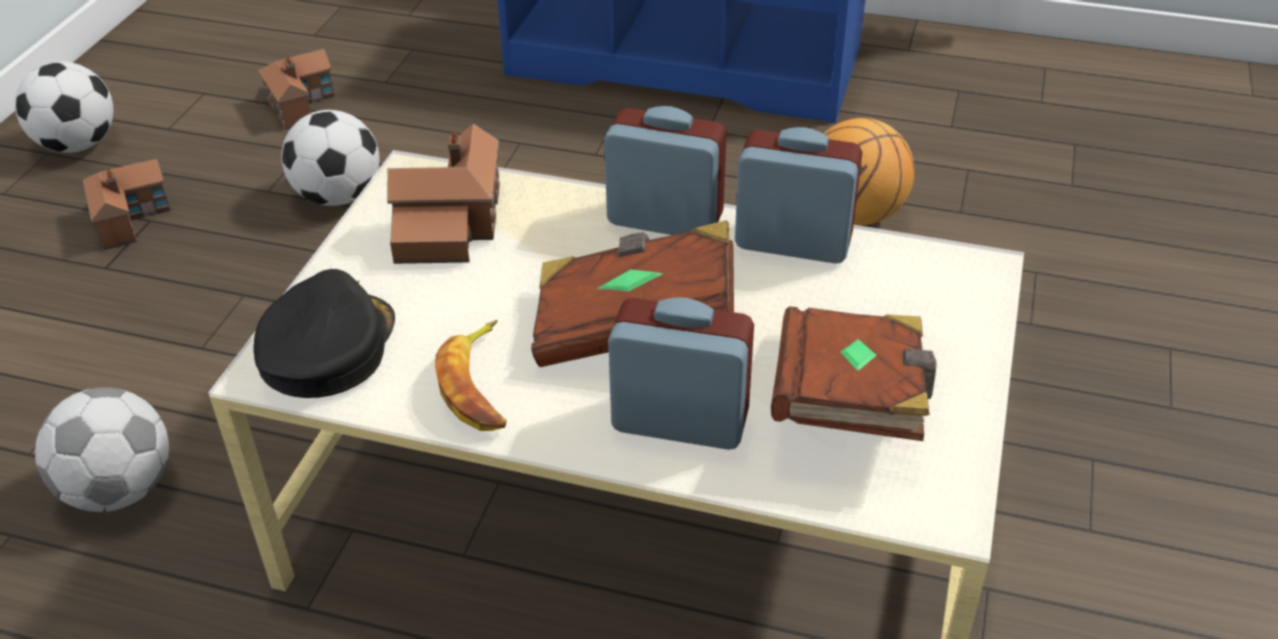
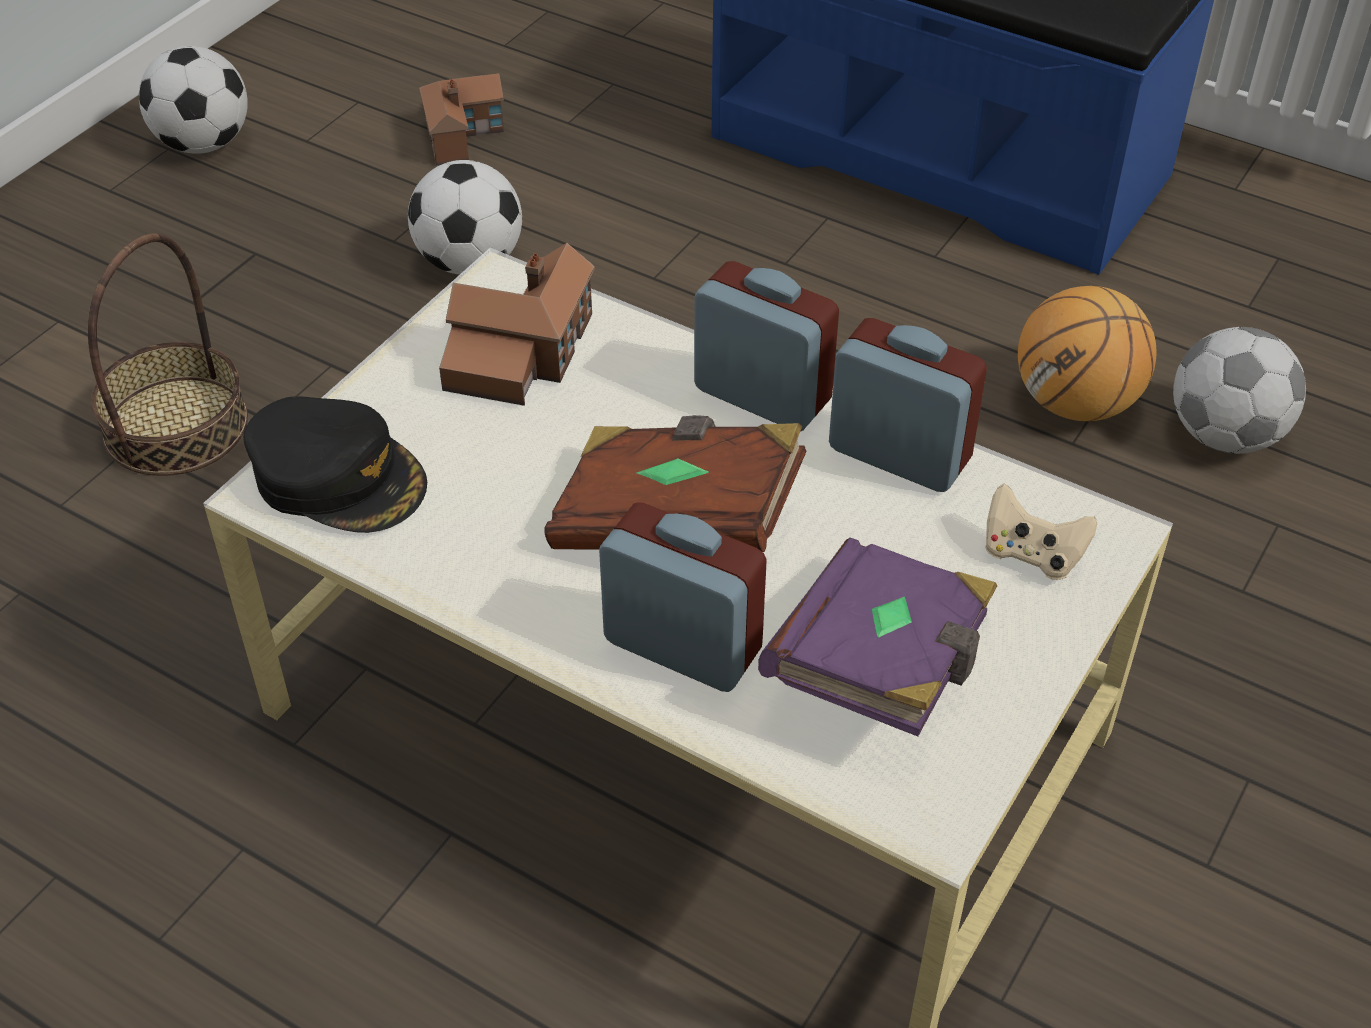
camera: 15 degrees right, 5 degrees up
football [35,387,169,512] -> football moved to [1173,327,1306,454]
toy house [83,159,171,250] -> none
black cap [254,269,395,398] -> black cap turned 90 degrees clockwise [243,396,427,533]
banana [435,320,506,431] -> none
brown book [771,306,937,441] -> purple book [758,538,997,737]
none -> basket [88,233,248,476]
none -> beige game controller [985,484,1097,580]

